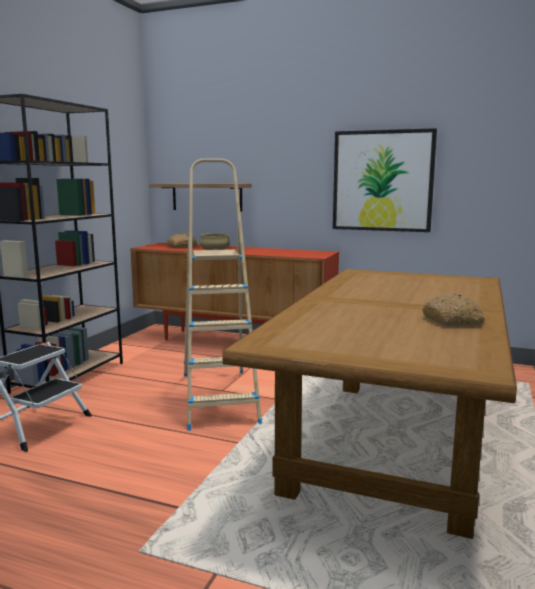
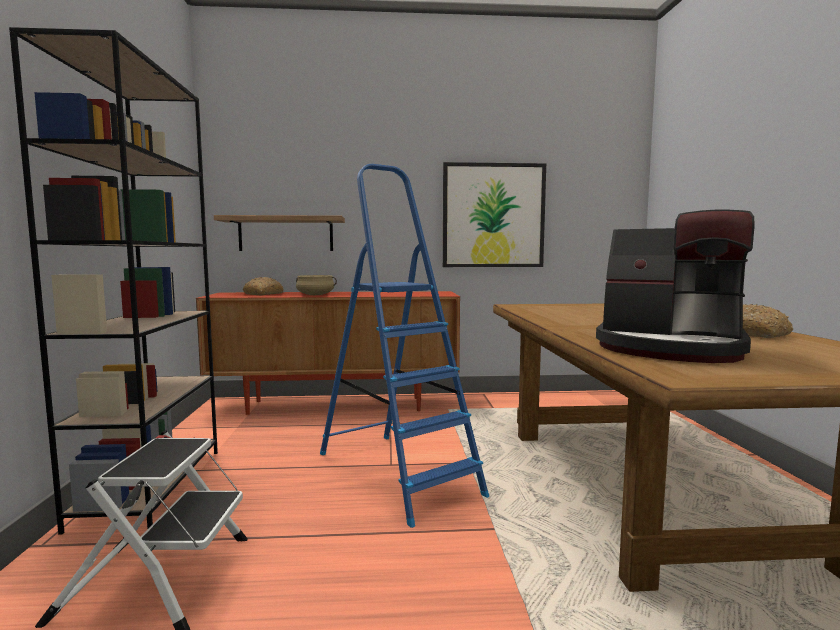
camera: 25 degrees left, 5 degrees down
beige step ladder [184,159,262,431] -> blue step ladder [320,164,489,528]
none -> coffee machine [596,209,755,363]

